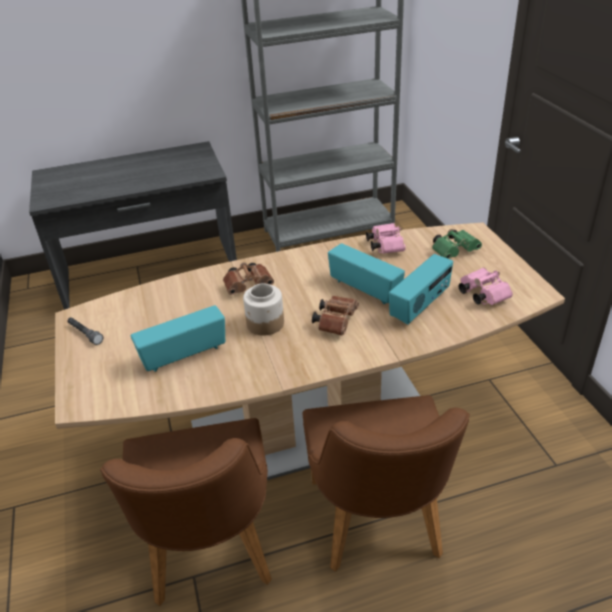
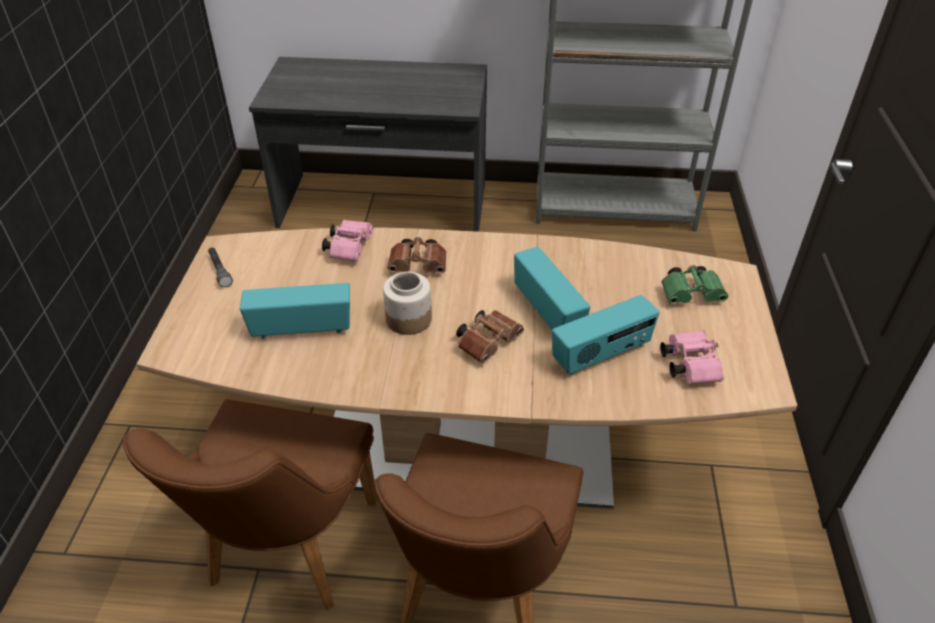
camera: 20 degrees right, 5 degrees up
pink binoculars [366,223,406,254] -> pink binoculars moved to [322,220,374,262]

